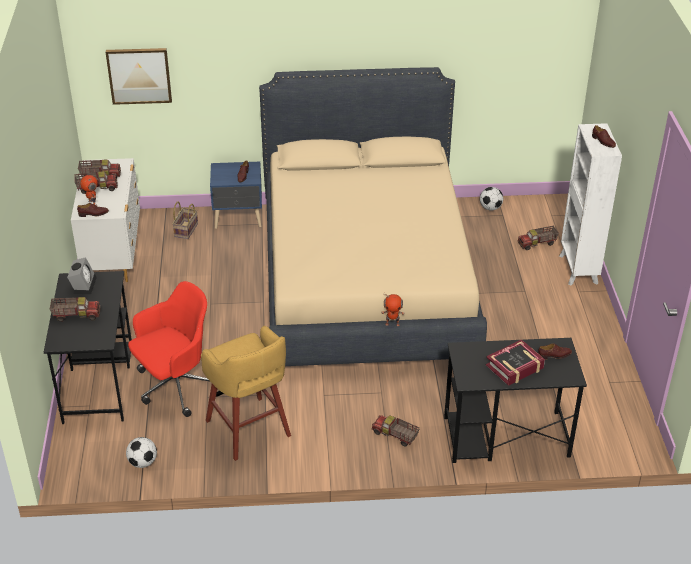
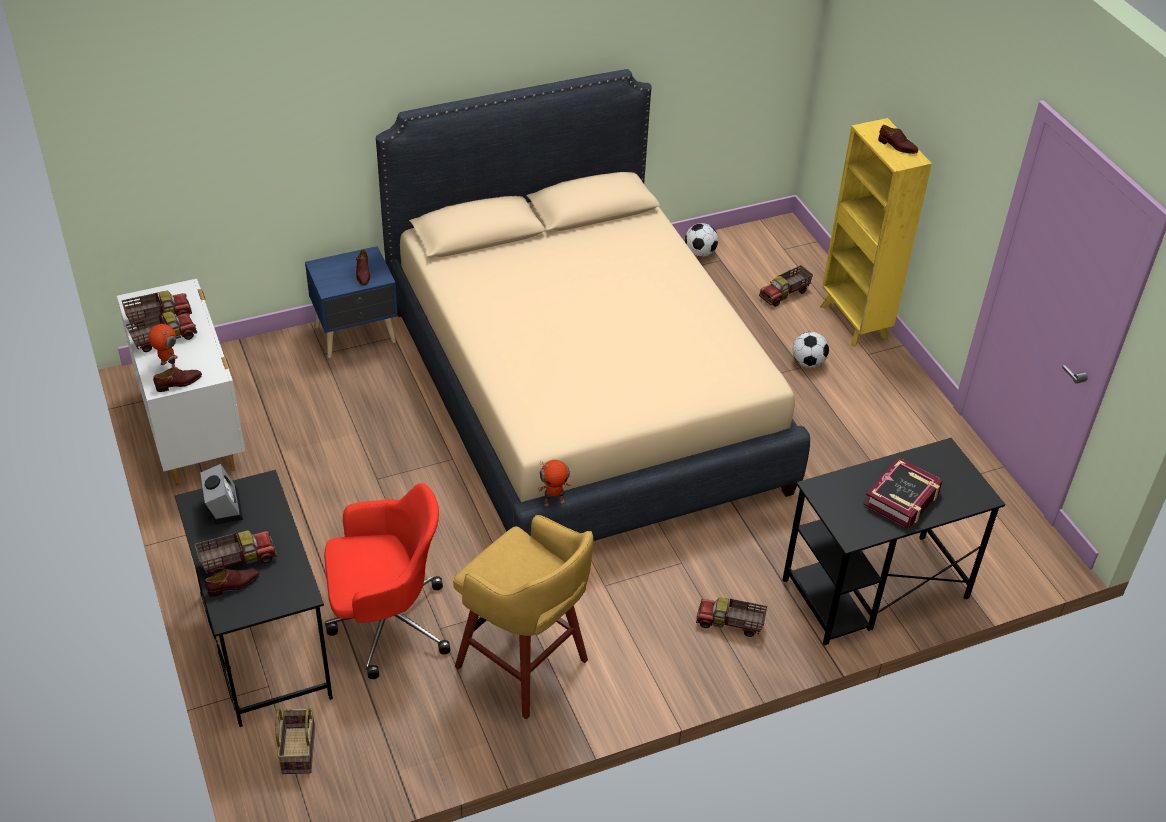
camera: 20 degrees left, 5 degrees up
picture [106,48,172,105] -> none
football [126,437,157,468] -> football moved to [793,332,829,368]
red office chair [128,281,209,417] -> red office chair turned 45 degrees clockwise [324,483,450,679]
basket [172,201,198,239] -> basket moved to [275,708,315,774]
toy robot [382,292,404,326] -> toy robot moved to [537,460,571,506]
brown shoe [538,343,572,360] -> brown shoe moved to [205,569,260,597]
white bookcase [559,123,622,286] -> yellow bookcase [820,118,932,347]

